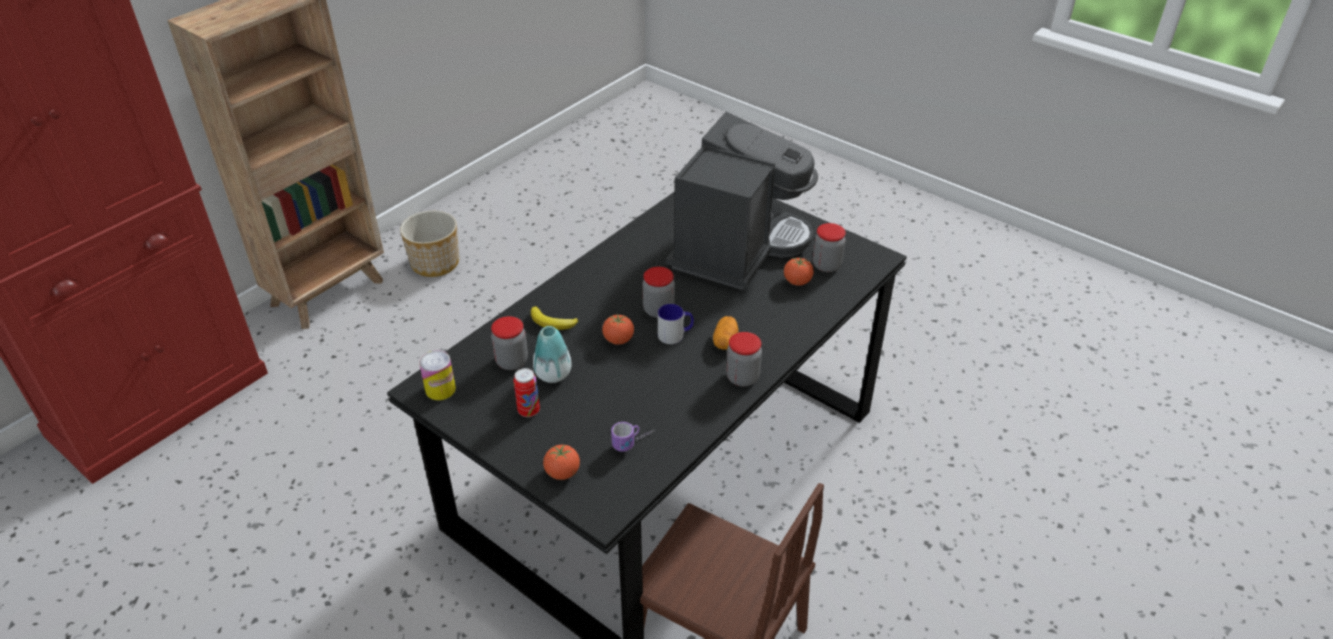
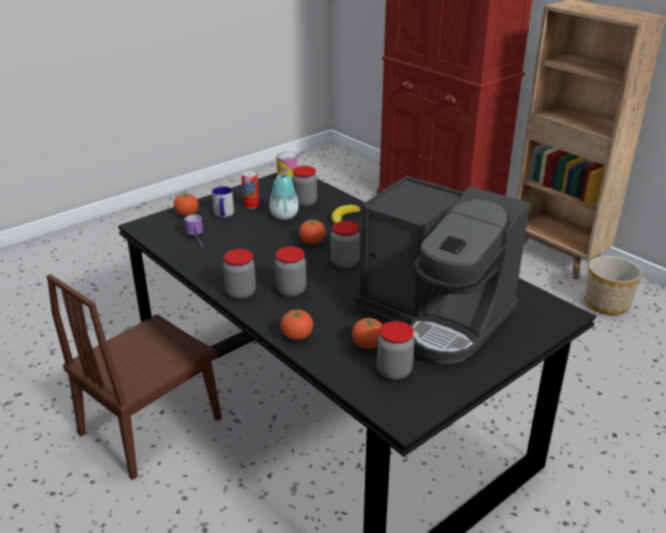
camera: 100 degrees right, 10 degrees down
mug [658,304,694,344] -> mug moved to [212,186,234,217]
potato [713,316,739,350] -> jar [275,246,306,297]
none -> tomato [281,310,313,340]

